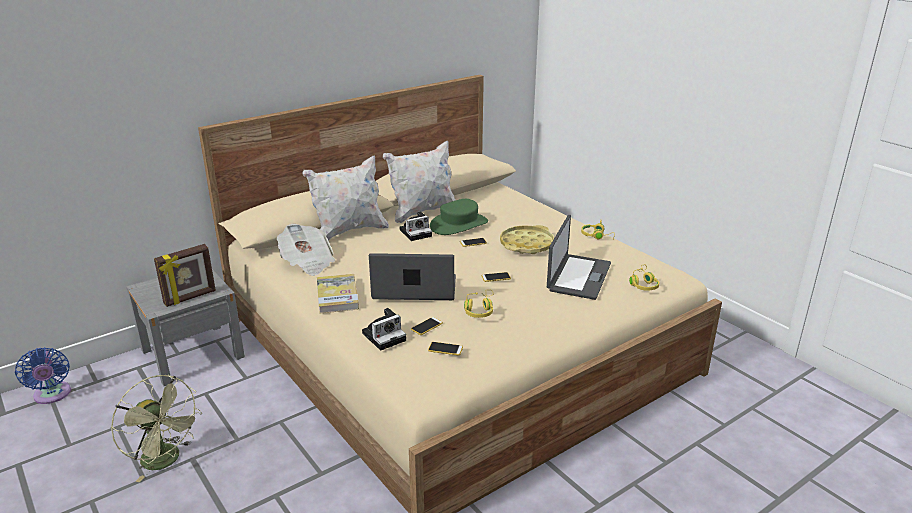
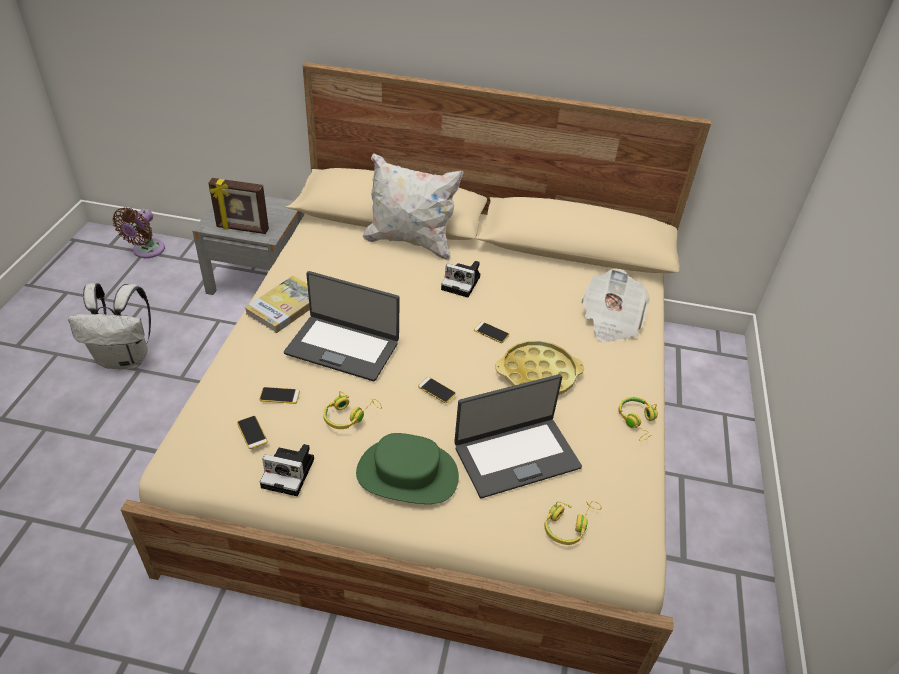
camera: 45 degrees right, 15 degrees up
blue fan [15,347,71,404] -> brown fan [113,207,165,258]
green fan [111,375,202,482] -> white backpack [68,283,151,369]
newspaper [277,223,335,276] -> newspaper moved to [582,269,650,342]
camera [362,308,406,351] -> camera moved to [260,444,314,496]
laptop [369,253,456,300] -> laptop turned 150 degrees clockwise [284,271,400,381]
white pillow [383,141,456,223] -> none
green hat [430,199,488,235] -> green hat moved to [356,433,459,504]

